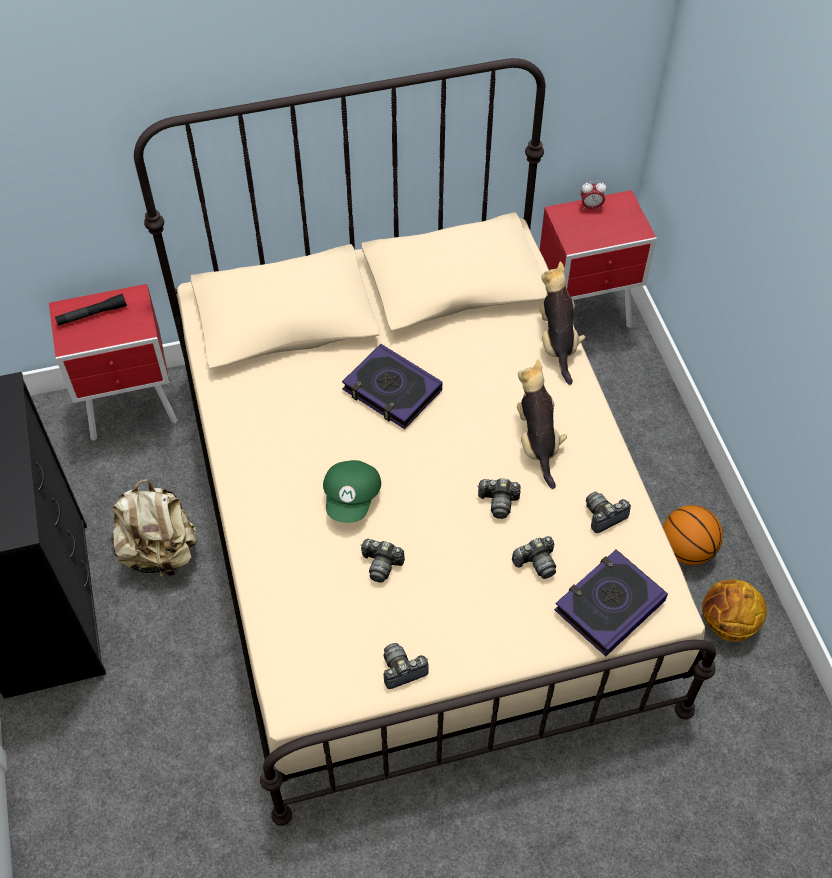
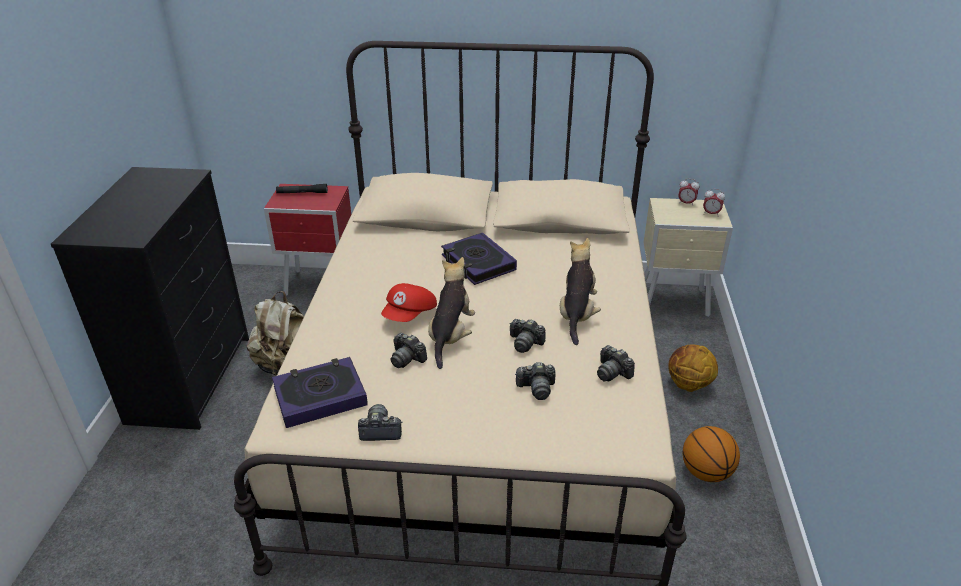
camera: 20 degrees right, 20 degrees down
green cap [323,460,381,523] -> red cap [381,283,437,322]
plush toy [539,261,586,385] -> plush toy moved to [428,257,475,369]
red nightstand [540,190,657,328] -> beige nightstand [643,198,733,317]
book [554,549,668,656] -> book moved to [272,357,368,428]
camera [586,492,631,533] -> camera turned 120 degrees counterclockwise [597,345,635,381]
basketball [702,580,767,642] -> basketball moved to [668,344,718,392]
none -> alarm clock [703,188,725,215]

